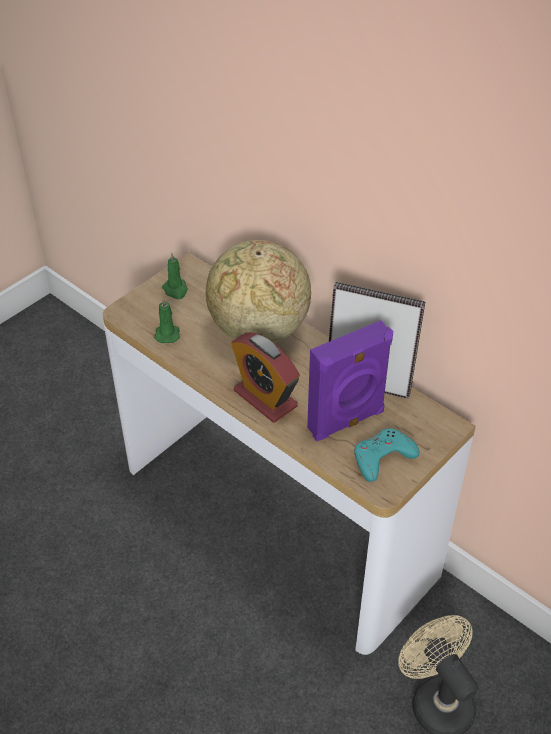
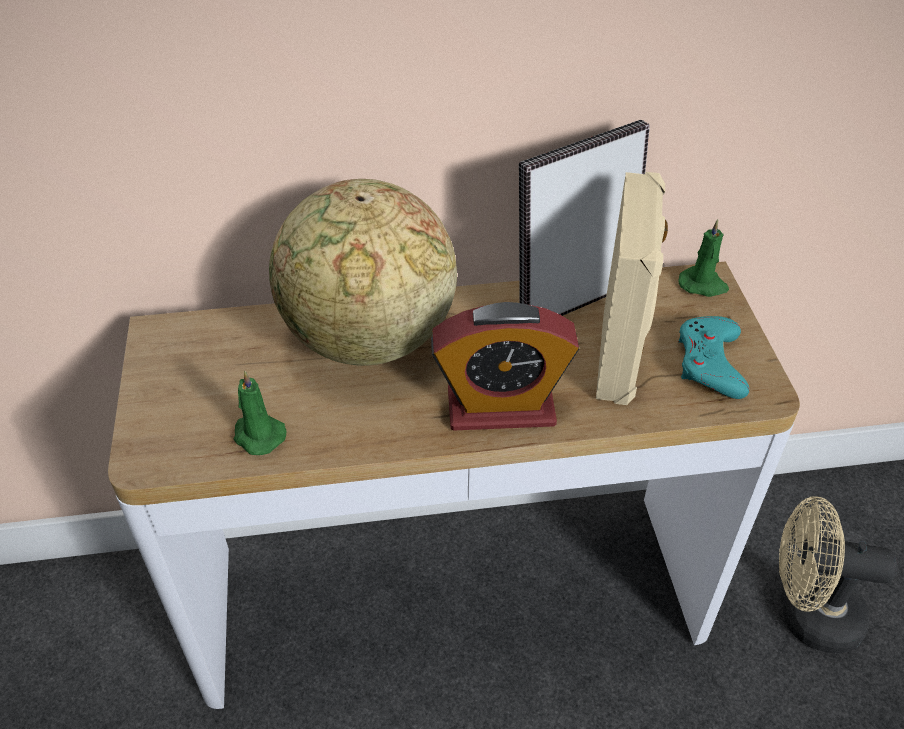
camera: 50 degrees left, 0 degrees up
green candle [162,252,188,299] -> green candle moved to [679,219,729,297]
purple speaker [307,320,393,441] -> beige speaker [596,172,668,405]

